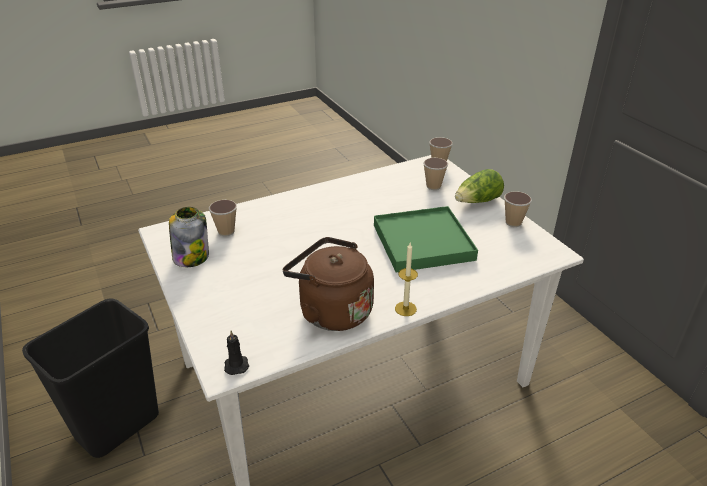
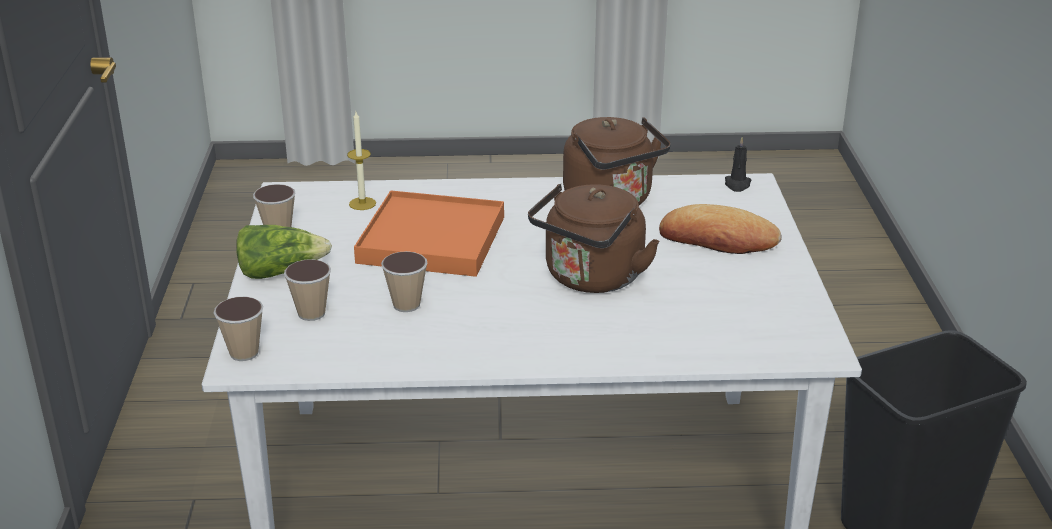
camera: 155 degrees left, 5 degrees down
jar [169,207,209,267] -> none
cup [209,200,237,236] -> cup moved to [381,251,428,312]
green tray [374,206,478,273] -> orange tray [354,191,504,277]
candle [395,243,418,316] -> candle moved to [347,112,376,210]
none -> brown kettle [528,184,659,293]
none -> bread [659,204,782,254]

